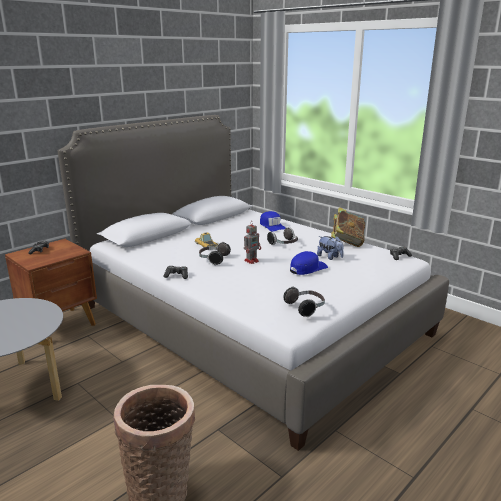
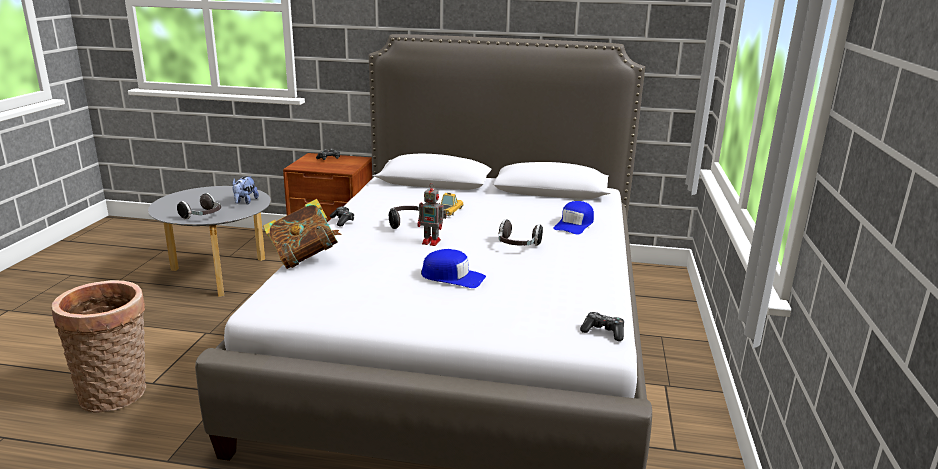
camera: 55 degrees right, 0 degrees up
headphones [283,286,325,317] -> headphones moved to [177,193,221,220]
plush toy [317,236,344,260] -> plush toy moved to [233,176,259,204]
book [331,207,365,247] -> book moved to [263,199,341,269]

